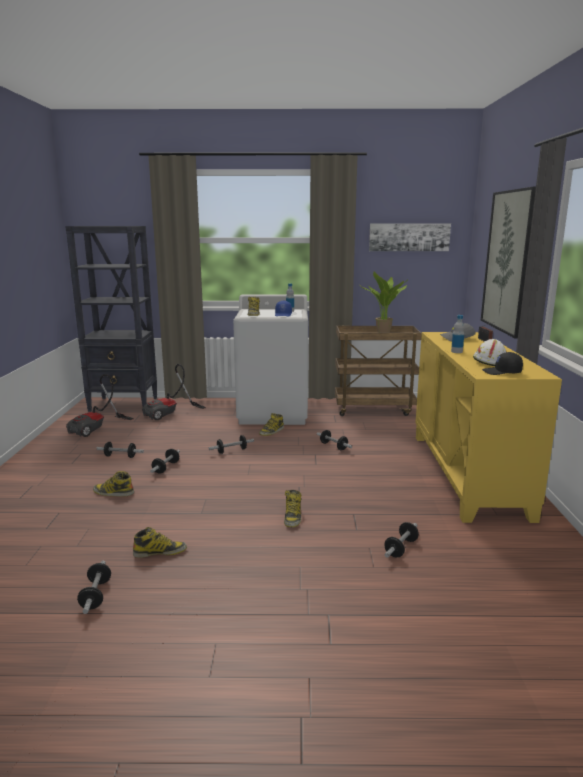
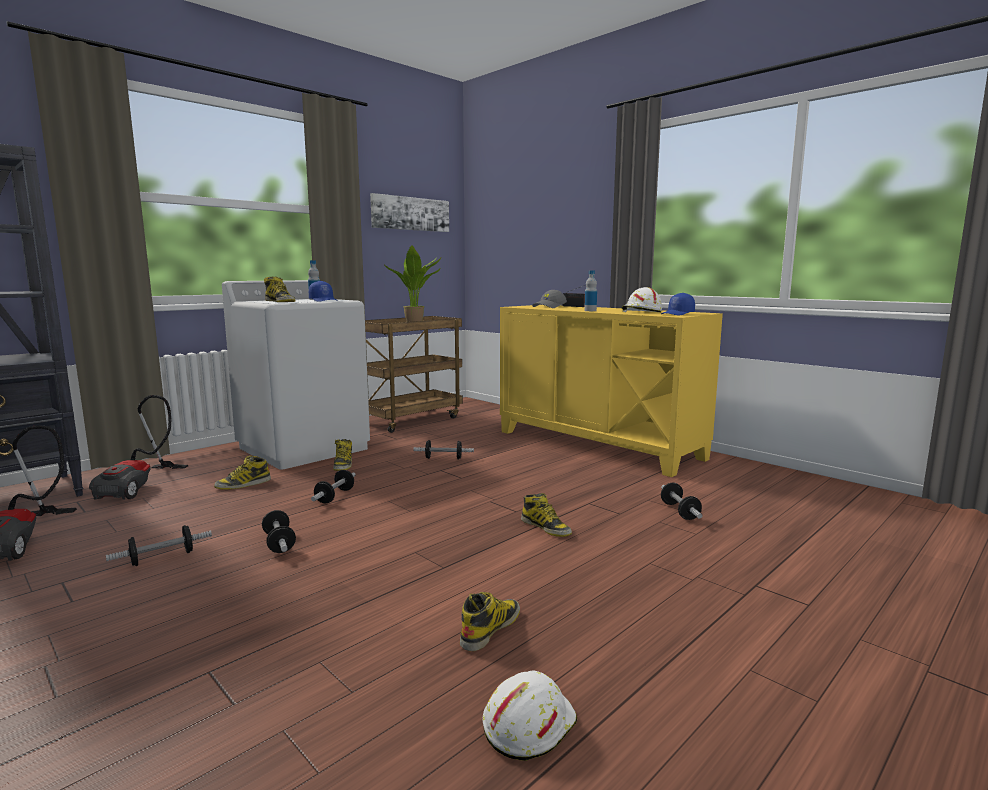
camera: 45 degrees left, 5 degrees down
dumbbell [77,561,111,614] -> white hard hat [483,671,577,761]
boot [93,471,134,497] -> boot moved to [214,456,271,490]
picture [481,187,536,339] -> none
black cap [482,352,523,375] -> blue cap [661,293,695,315]

